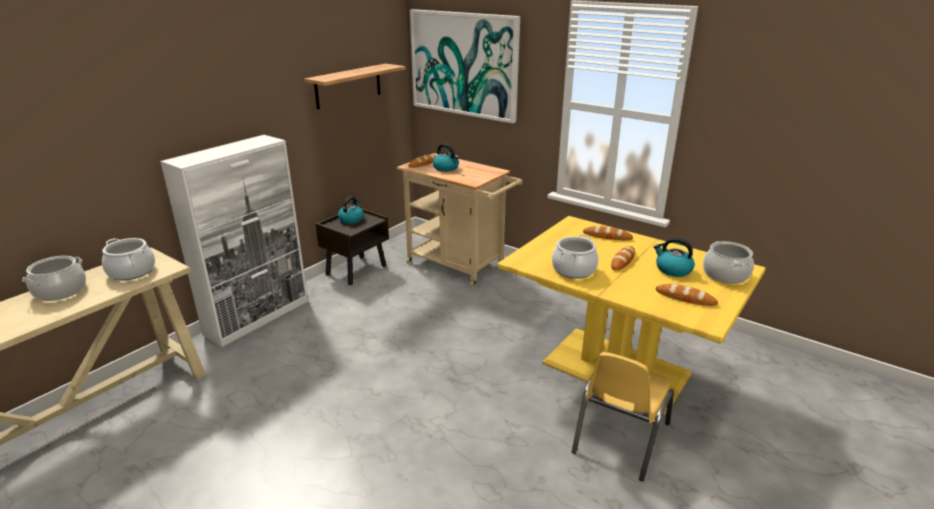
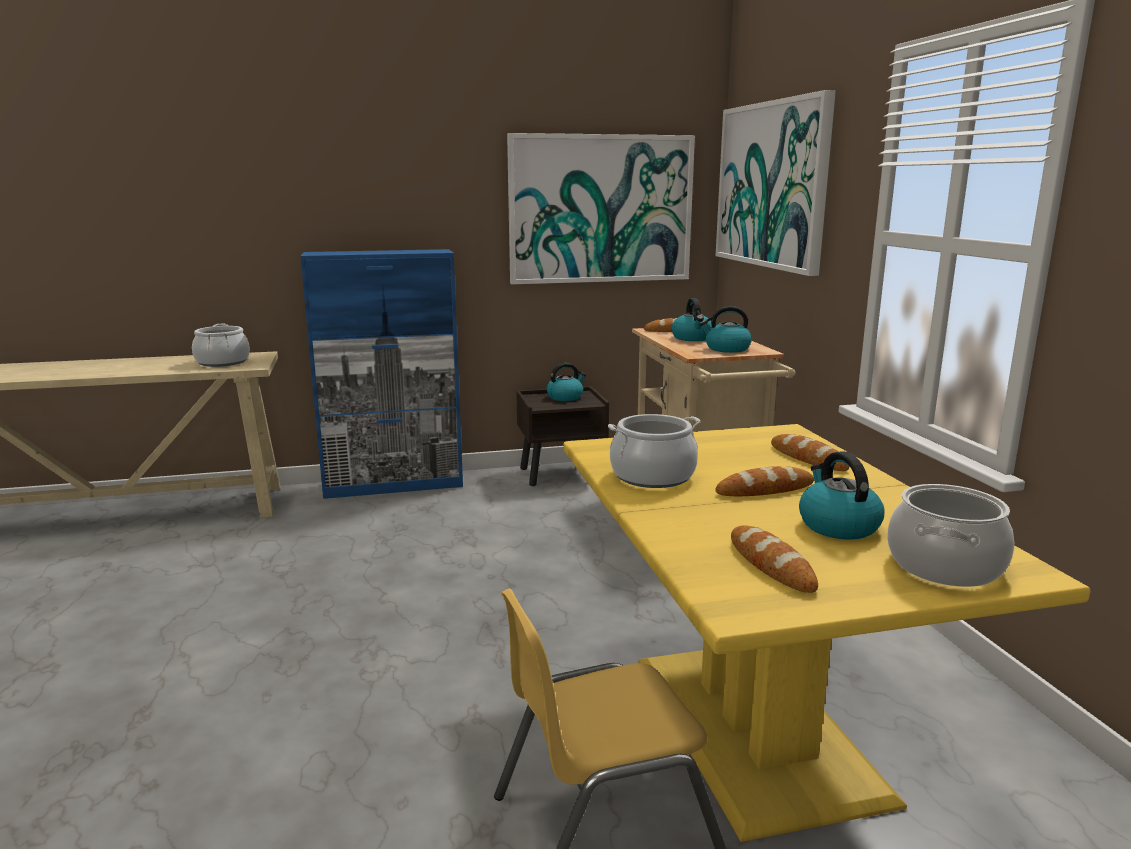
camera: 40 degrees right, 10 degrees down
cooking pot [22,256,86,301] -> none
white cabinet [160,135,308,347] -> blue cabinet [300,249,463,499]
shelf [304,64,405,109] -> picture [507,133,695,284]
none -> kettle [700,306,752,353]

